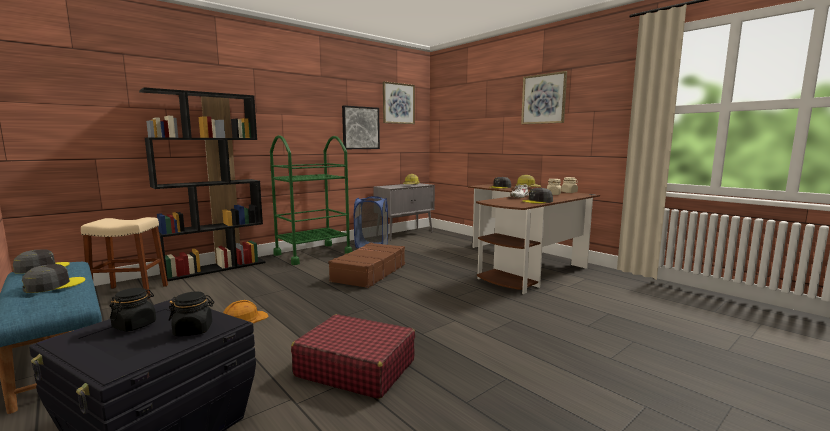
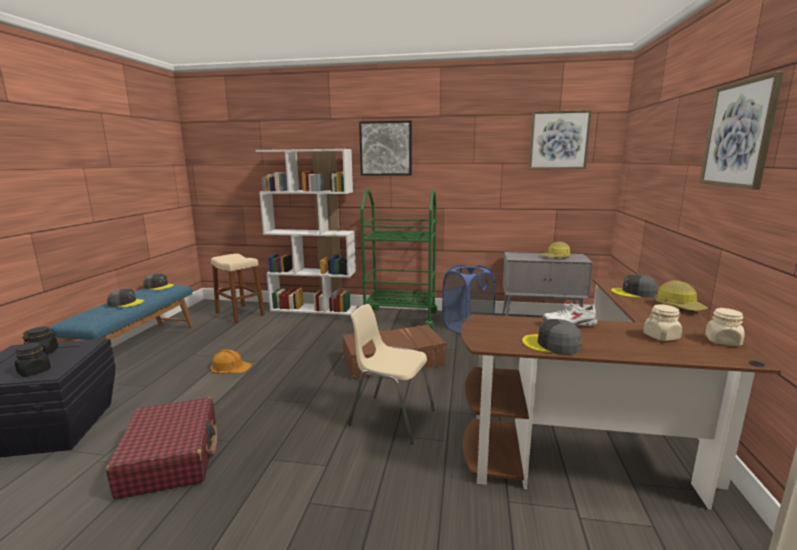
camera: 50 degrees right, 5 degrees up
black bookcase [139,87,266,282] -> white bookcase [255,149,357,315]
picture [342,105,380,149] -> picture moved to [359,120,412,175]
none -> beige chair [348,304,435,444]

